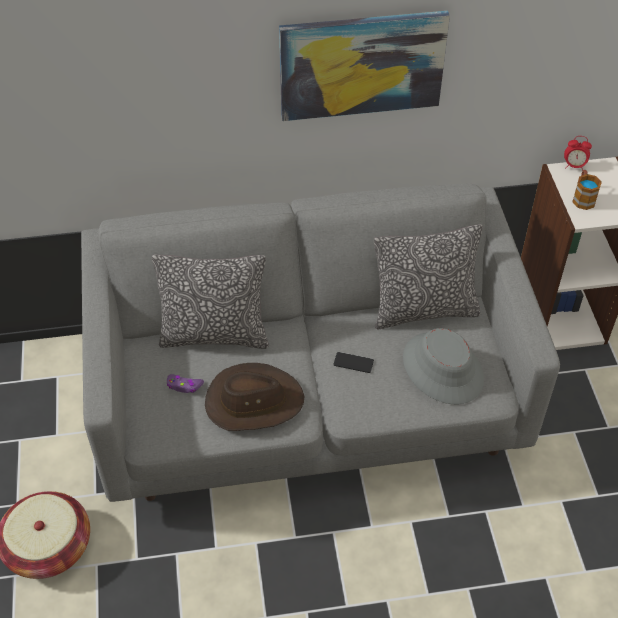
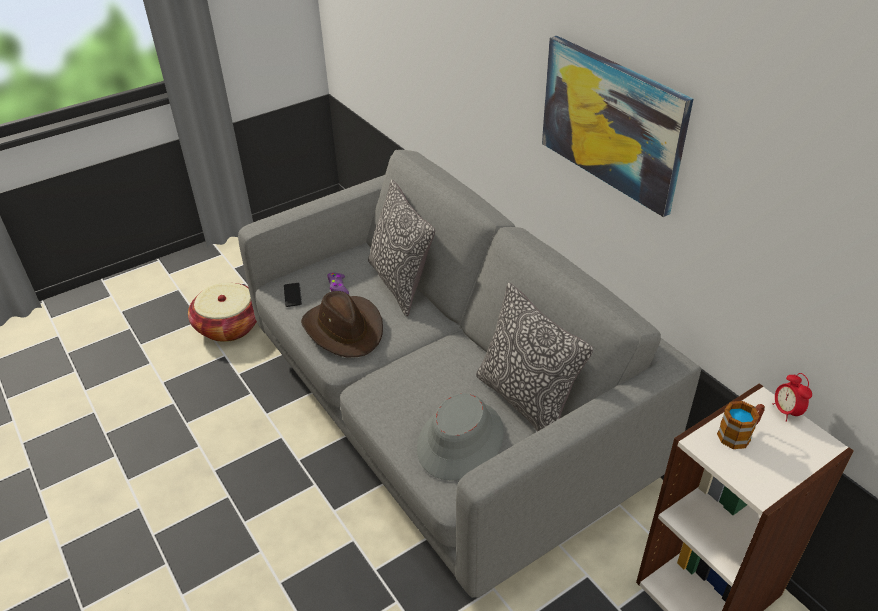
camera: 65 degrees right, 10 degrees down
phone [333,352,374,373] -> phone moved to [284,283,302,307]

